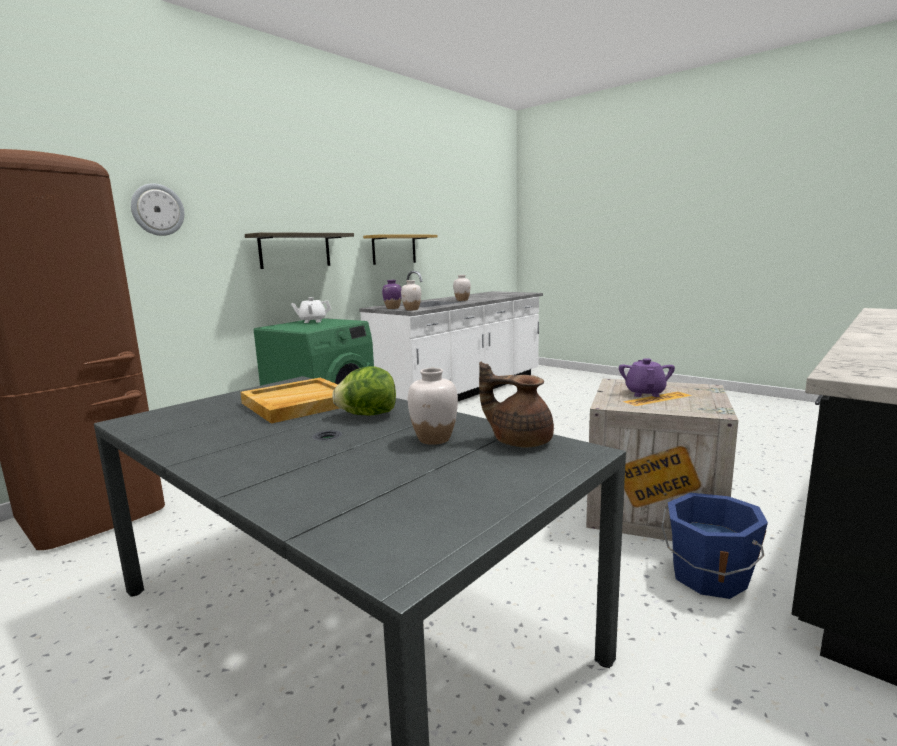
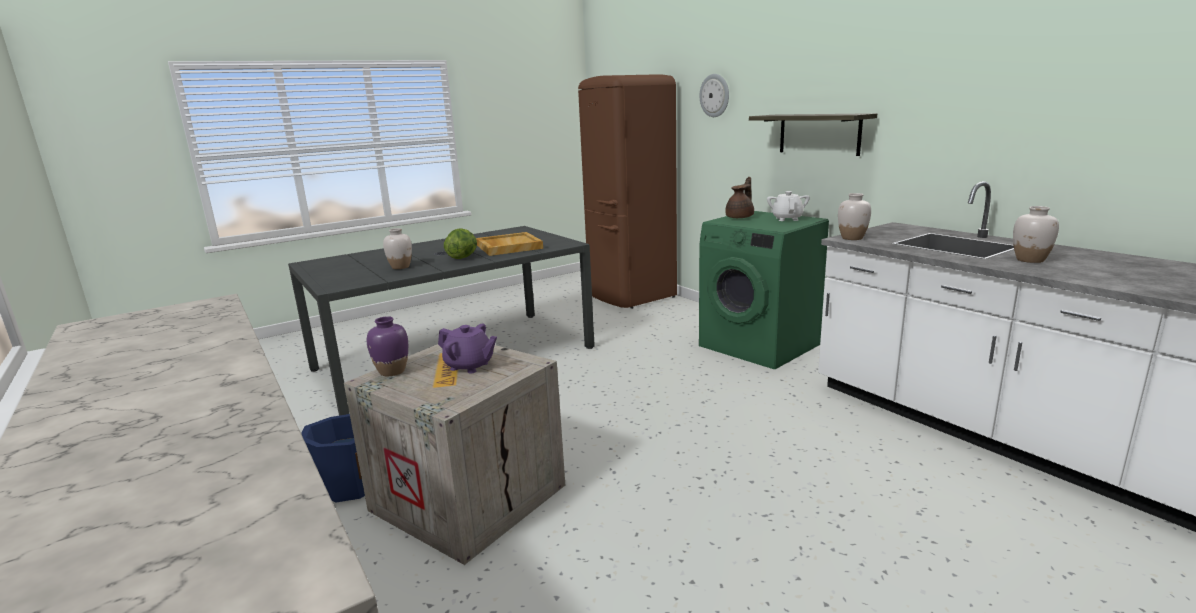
camera: 105 degrees right, 5 degrees up
shelf [363,234,437,265] -> none
purple vase [382,280,402,309] -> purple vase moved to [367,316,408,376]
brown teapot [479,362,554,447] -> brown teapot moved to [725,177,754,218]

